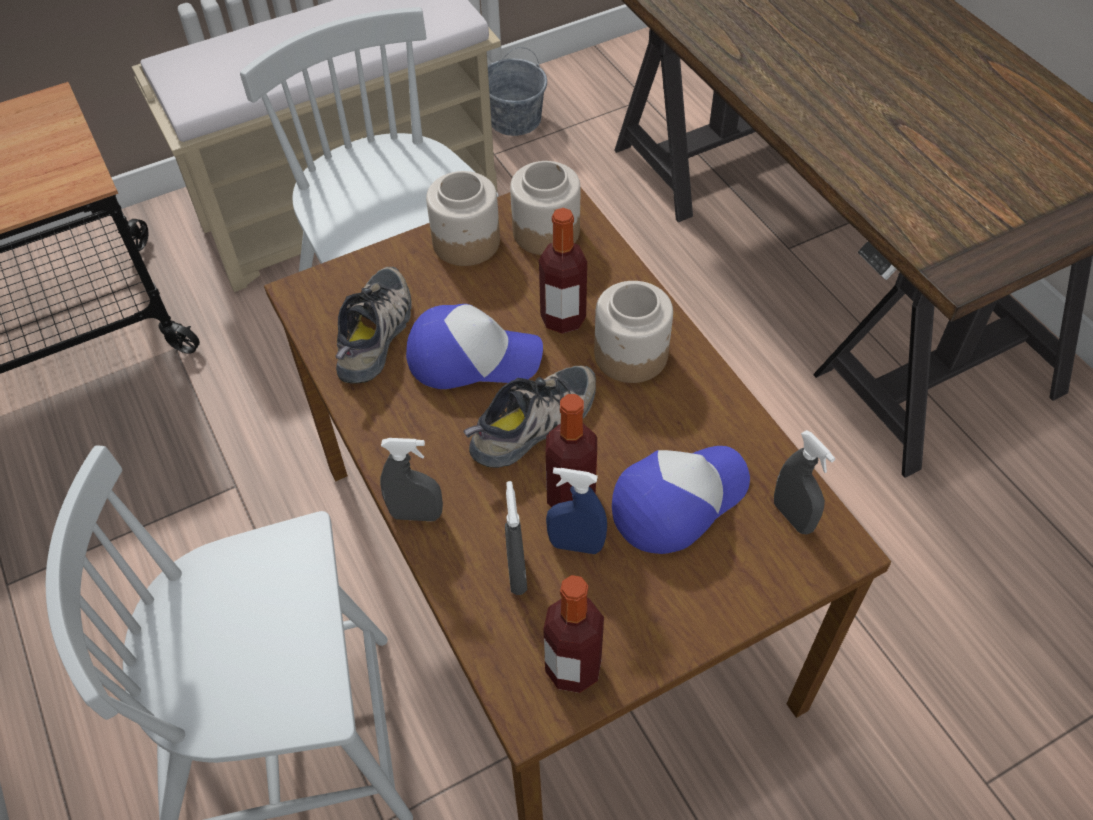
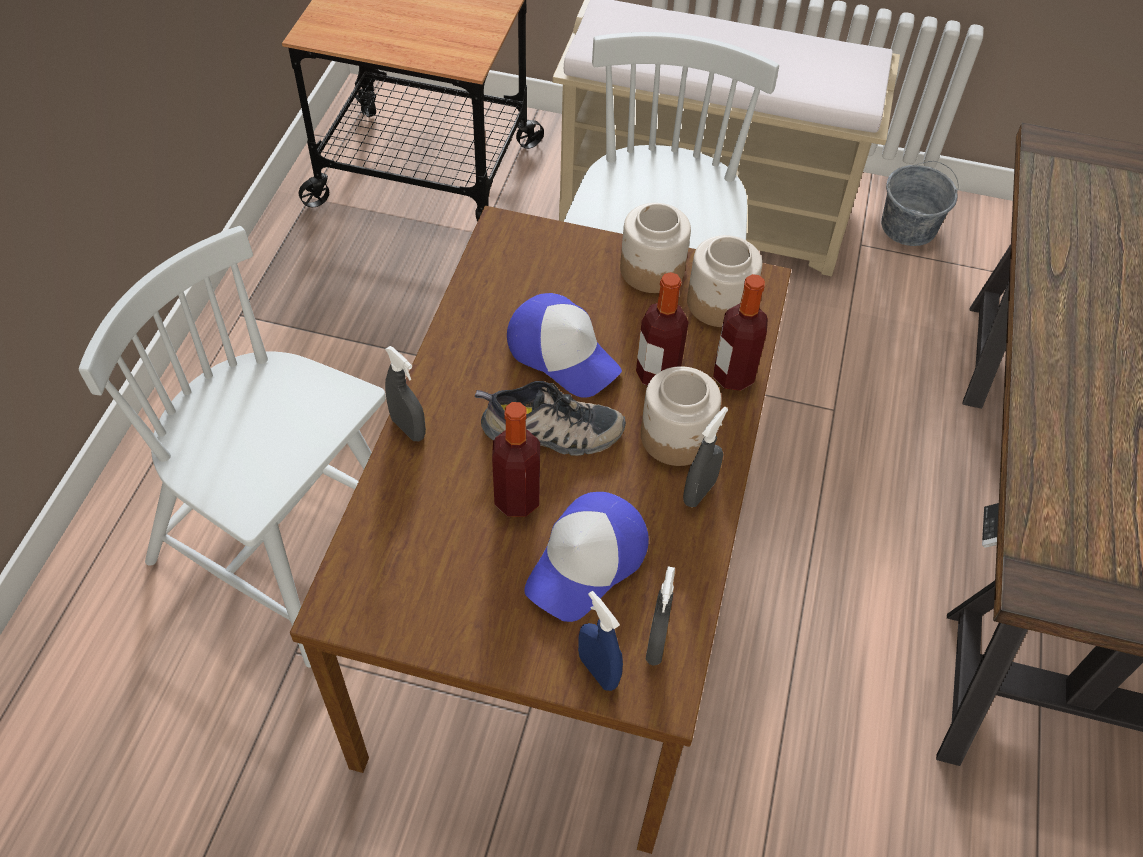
camera: 40 degrees right, 0 degrees up
shoe [336,267,412,384] -> none
grey spray bottle [505,481,527,595] -> grey spray bottle moved to [683,407,728,507]
bottle [543,575,604,693] -> bottle moved to [713,274,768,391]
blue spray bottle [546,467,607,554] -> blue spray bottle moved to [578,591,623,691]
cap [612,446,750,554] -> cap turned 120 degrees clockwise [524,492,649,622]

